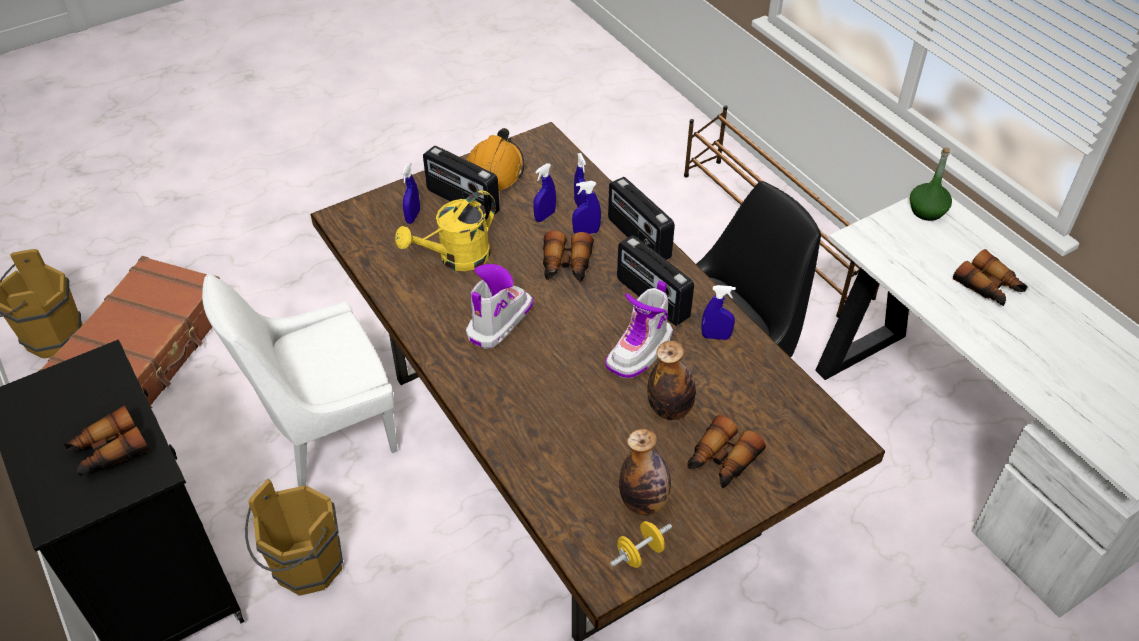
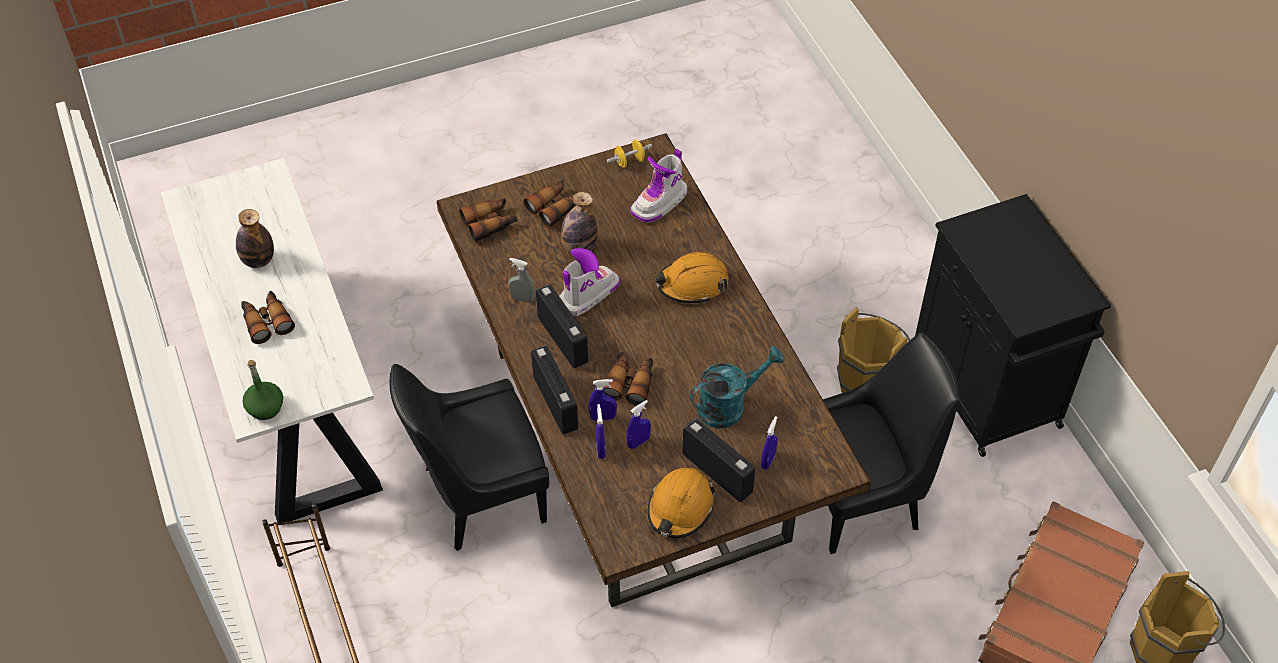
camera: 170 degrees left, 5 degrees up
binoculars [63,406,149,476] -> binoculars moved to [459,198,517,242]
white chair [202,274,398,487] -> black chair [823,333,959,554]
yellow watering can [395,191,496,271] -> turquoise watering can [690,346,785,428]
boot [466,264,533,349] -> boot moved to [630,149,688,223]
bottle [619,429,671,515] -> bottle moved to [236,209,274,268]
blue spray bottle [701,285,736,340] -> grey spray bottle [508,258,534,303]
none -> orange hard hat [655,252,729,303]

